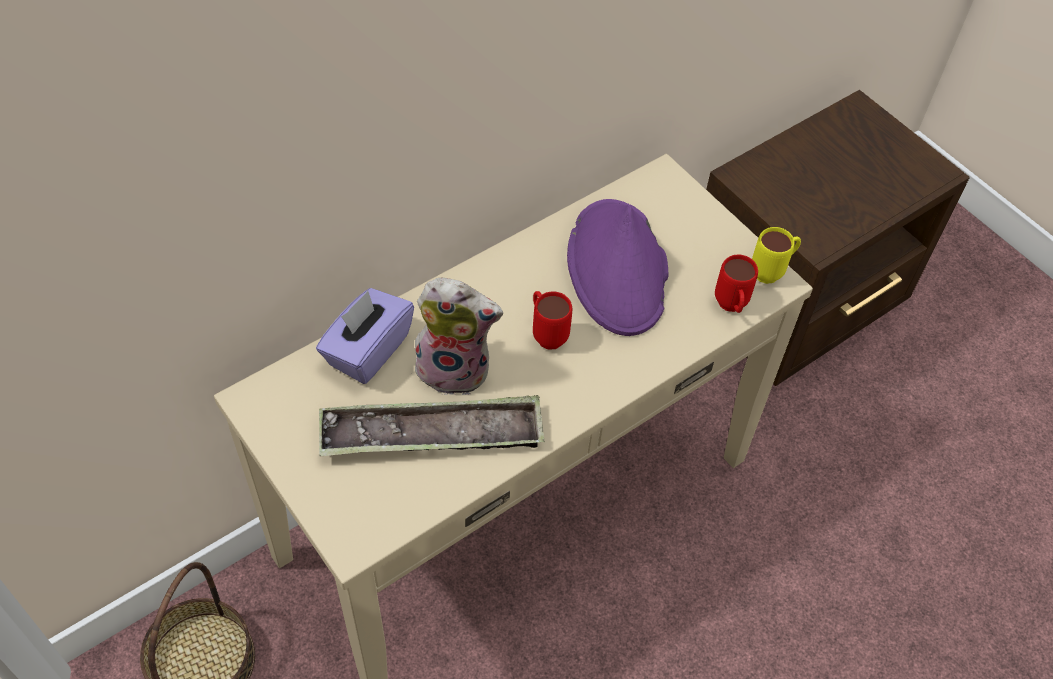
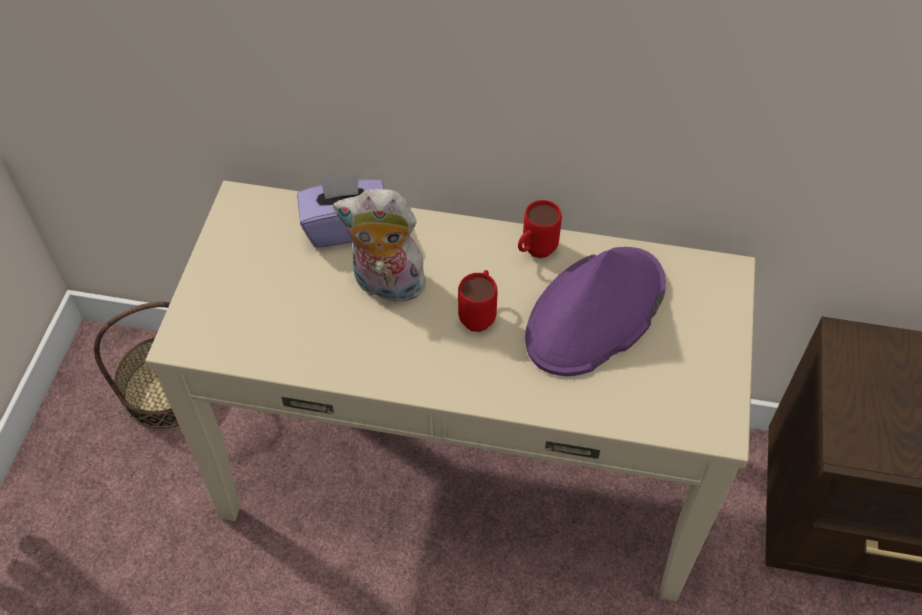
camera: 50 degrees right, 0 degrees up
tray [319,395,544,456] -> none
plush toy [412,278,503,395] -> plush toy turned 135 degrees clockwise [333,189,429,307]
red mug [715,255,758,313] -> red mug moved to [518,200,562,258]
yellow mug [752,227,801,284] -> none

